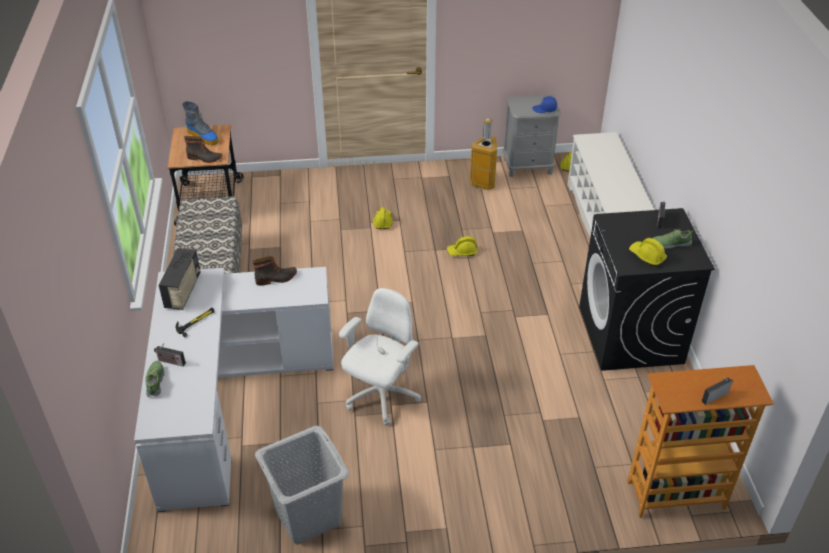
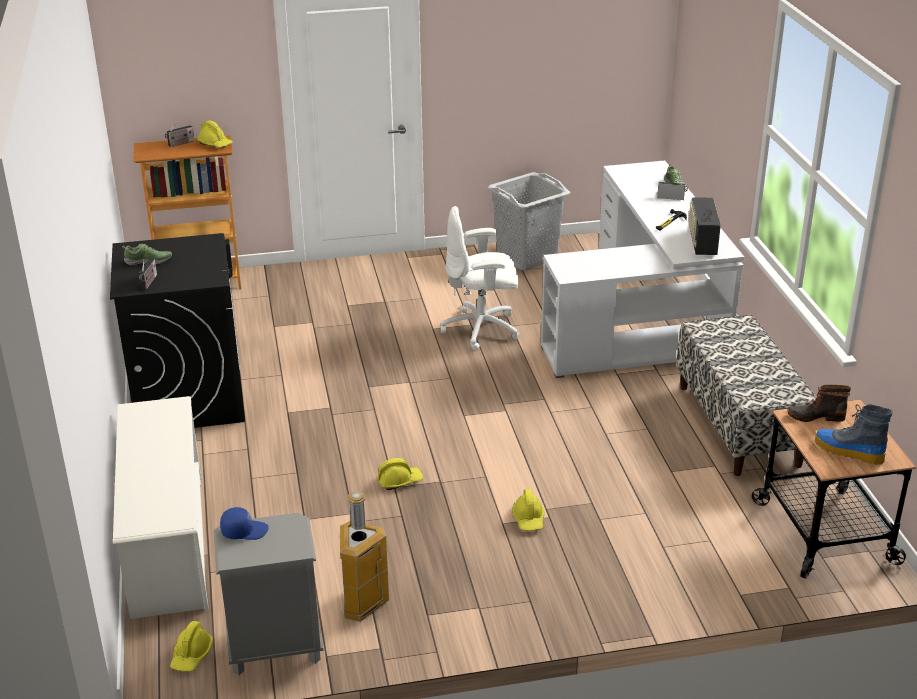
camera: 175 degrees right, 10 degrees down
boot [252,256,297,286] -> none
white office chair [339,288,421,426] -> white office chair turned 60 degrees clockwise [440,206,520,351]
yellow hard hat [629,238,667,266] -> yellow hard hat moved to [197,120,233,147]

